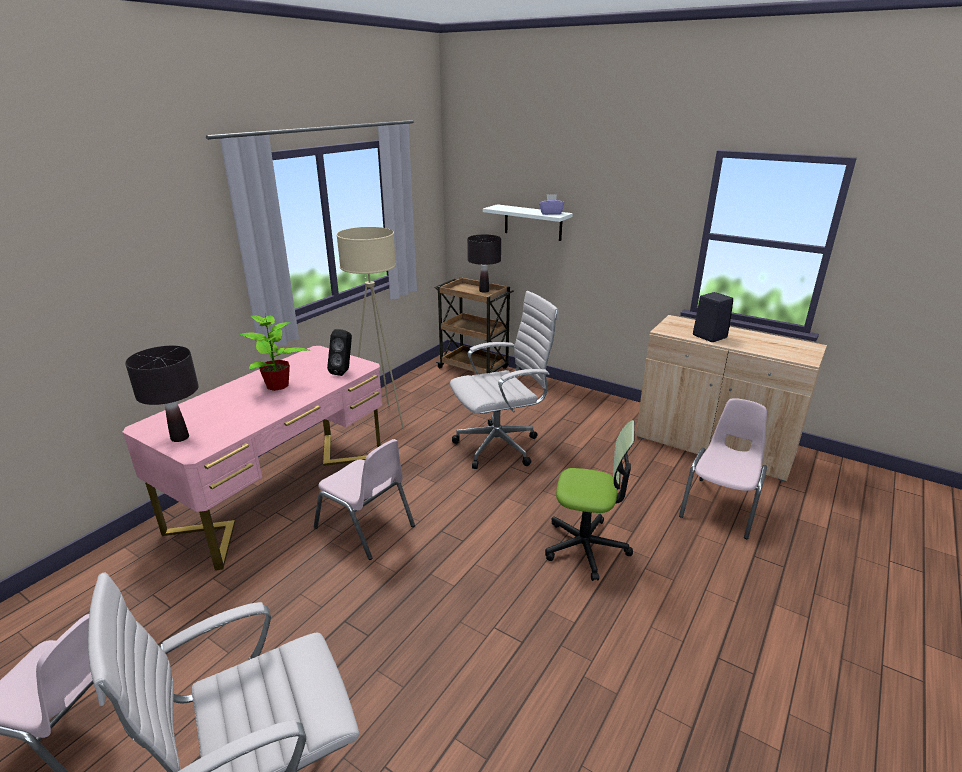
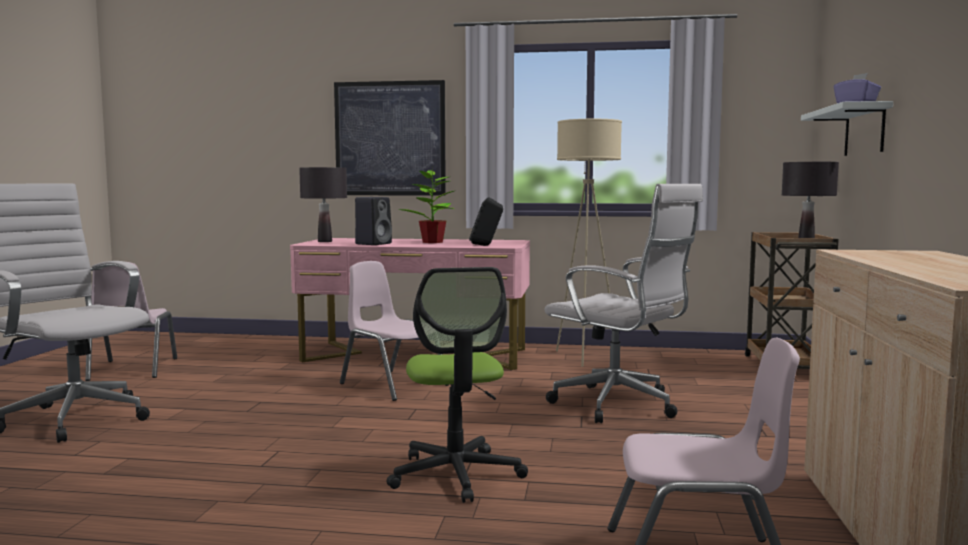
camera: 65 degrees right, 20 degrees down
pink chair [314,439,415,560] -> pink chair turned 120 degrees clockwise [340,261,450,401]
black speaker [693,292,733,342] -> black speaker moved to [355,197,392,245]
none -> picture [334,80,446,196]

